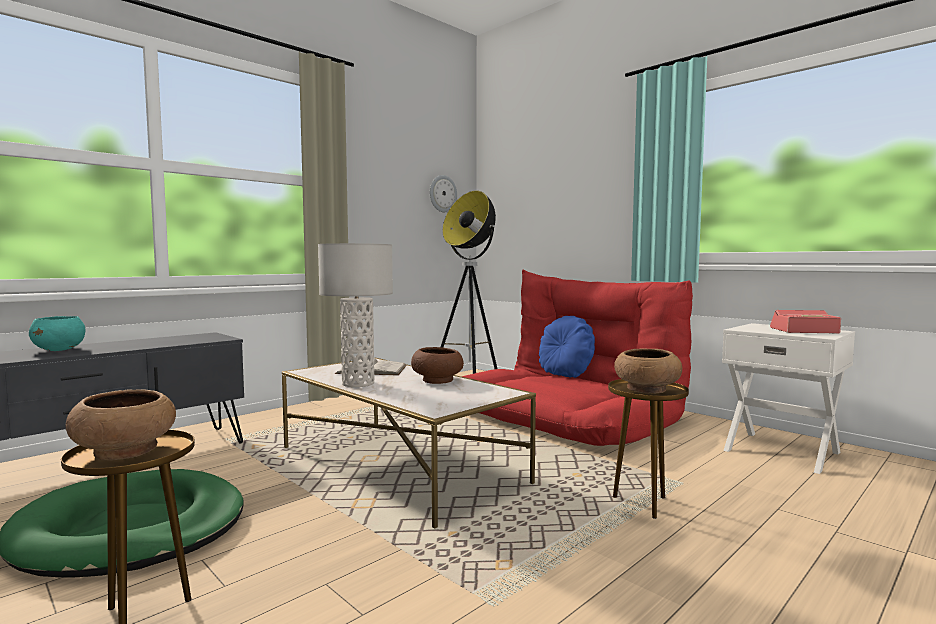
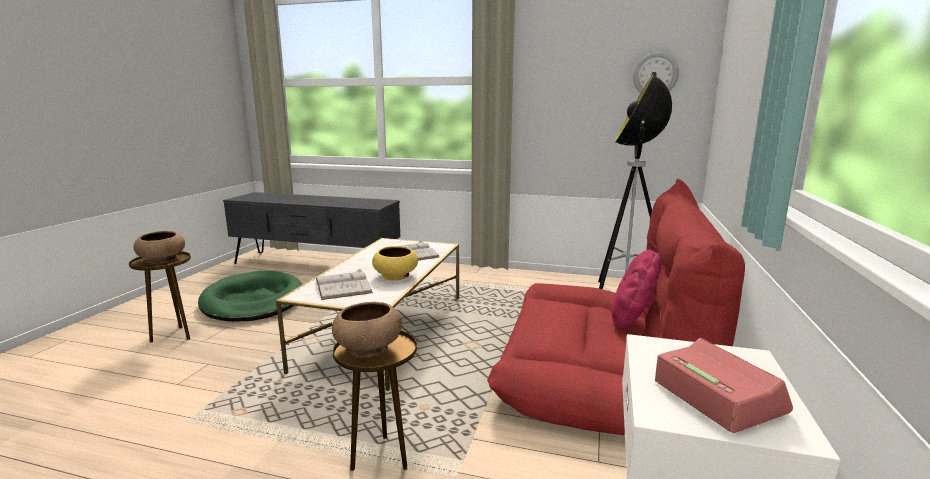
camera: 60 degrees right, 10 degrees up
turquoise bowl [29,316,86,351] -> none
white table lamp [318,243,393,387] -> none
brown bowl [411,347,464,384] -> yellow bowl [372,246,418,281]
blue pillow [539,316,595,378] -> pink pillow [611,250,662,328]
none -> white book [316,269,373,300]

